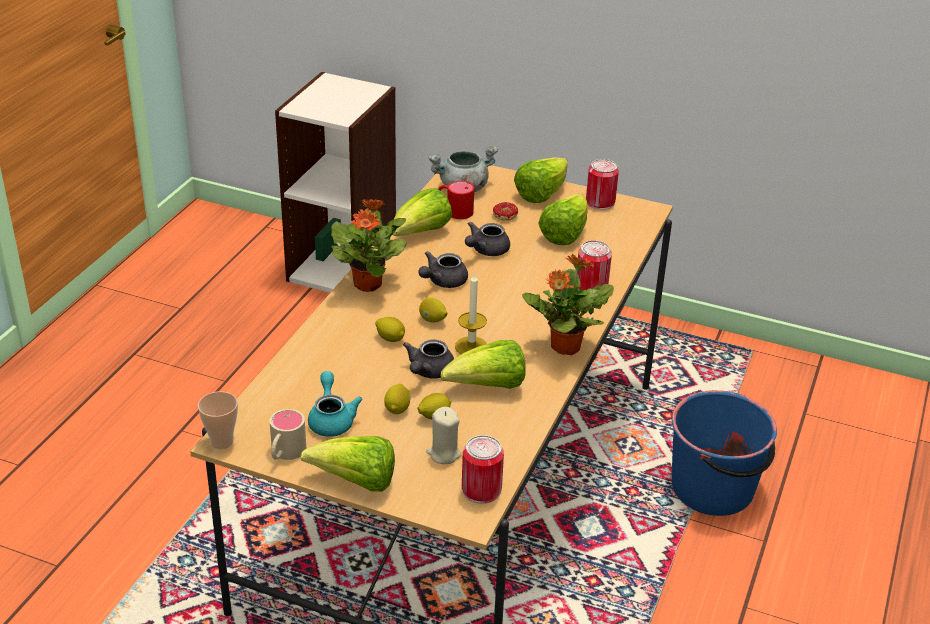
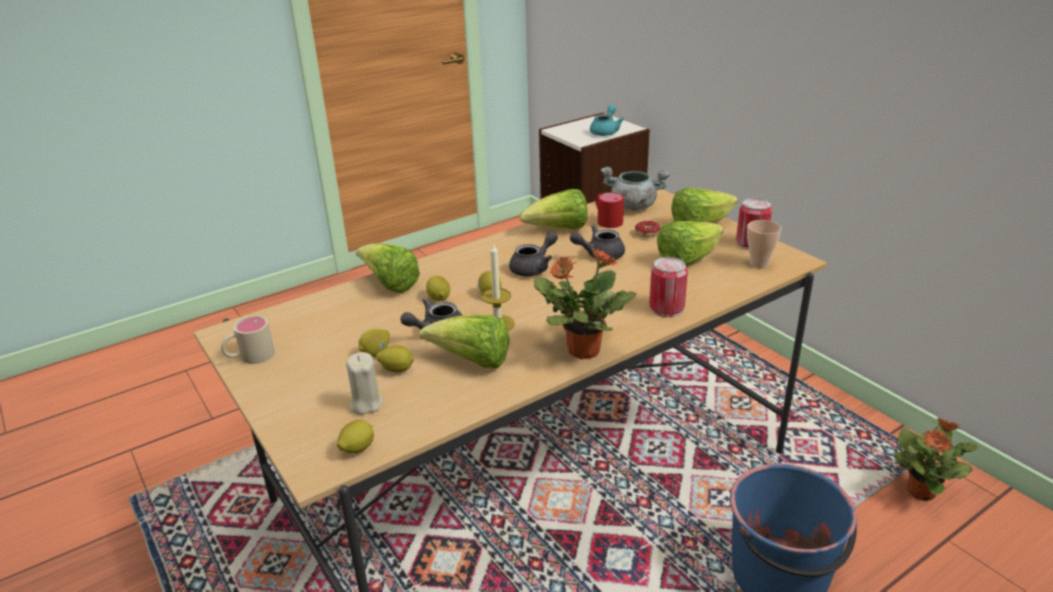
camera: 35 degrees right, 5 degrees down
cup [198,391,238,449] -> cup moved to [747,220,781,268]
lettuce [300,436,395,492] -> lettuce moved to [356,243,420,293]
turquoise teapot [308,371,362,437] -> turquoise teapot moved to [590,105,624,136]
potted plant [331,199,407,292] -> potted plant moved to [894,418,978,501]
grey teapot [418,251,468,288] -> grey teapot turned 150 degrees clockwise [509,232,558,276]
can [462,435,504,504] -> lemon [337,420,374,454]

